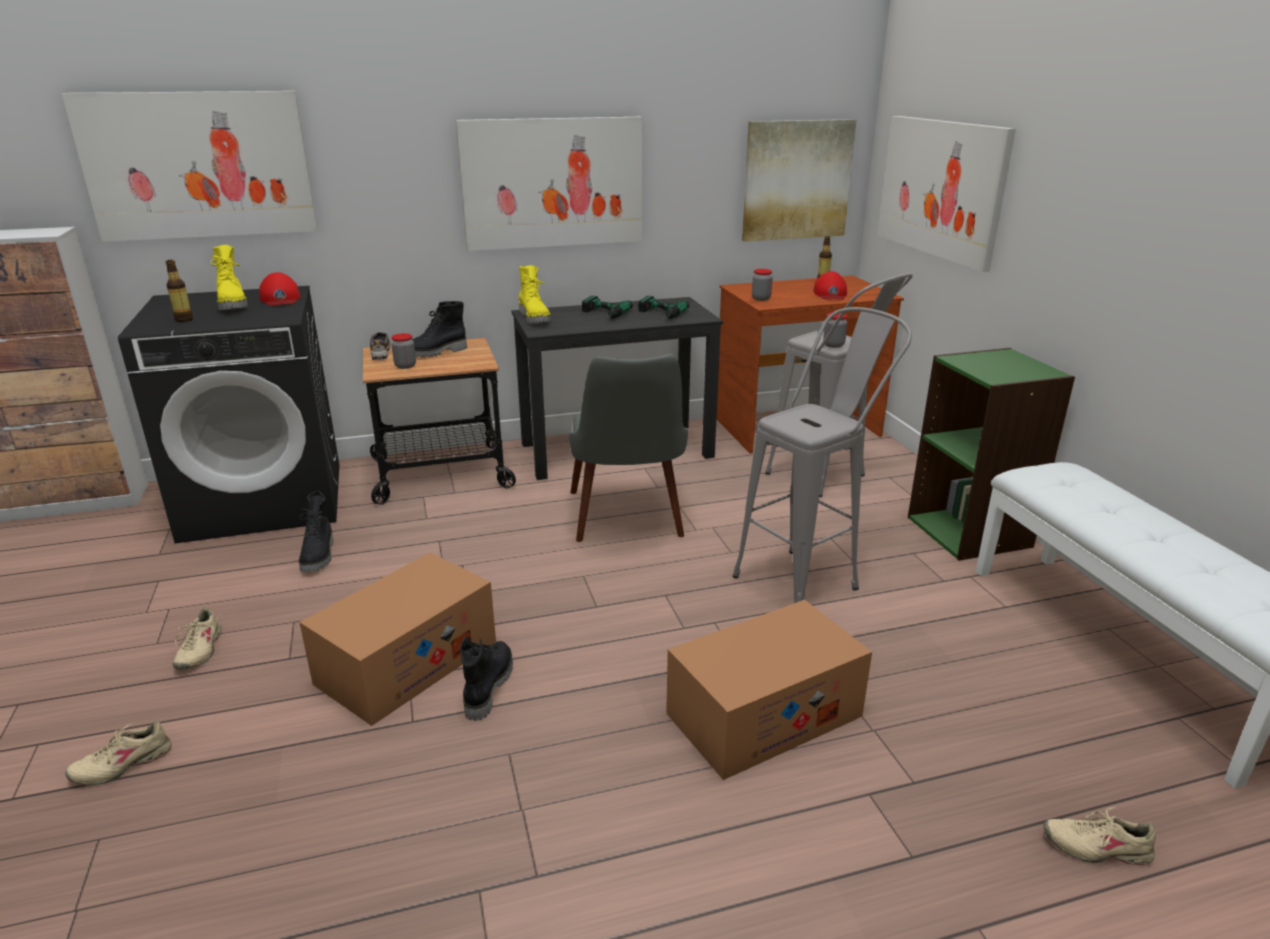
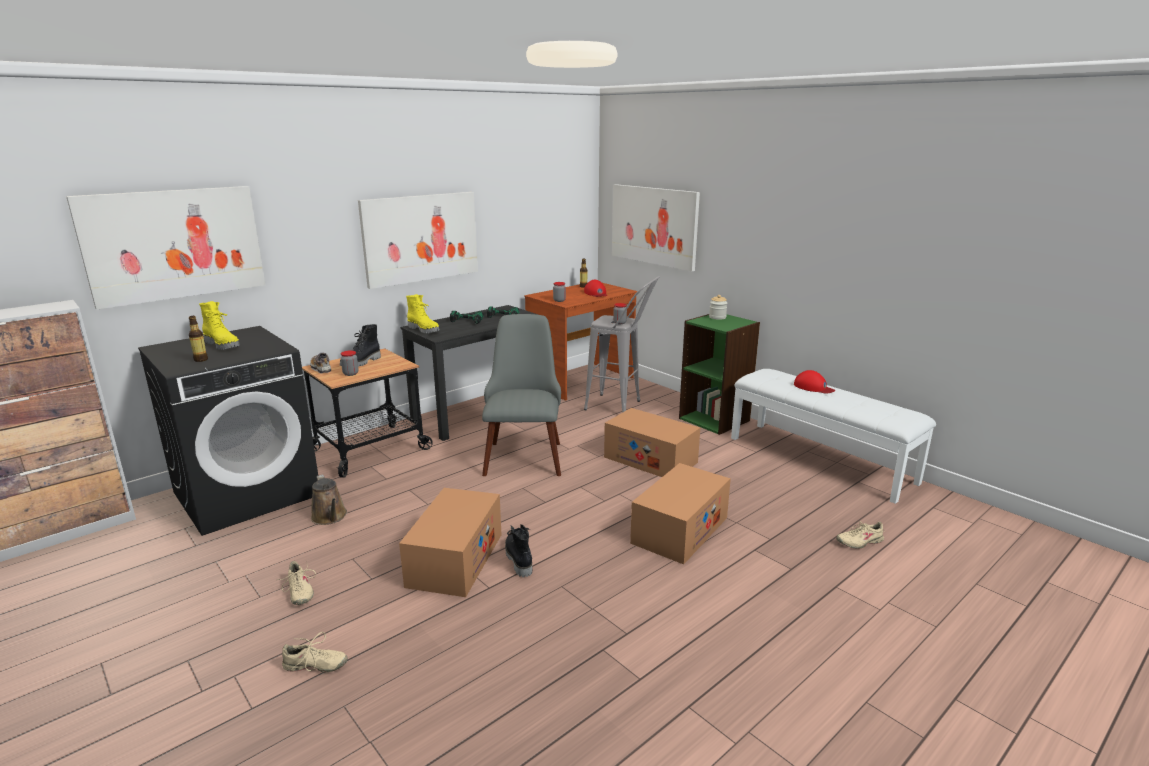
camera: 25 degrees left, 5 degrees down
beige shoe [65,720,172,785] -> beige shoe turned 120 degrees counterclockwise [282,632,348,673]
red cap [259,272,300,306] -> red cap moved to [794,370,835,393]
black boot [299,491,333,572] -> brown watering can [311,474,347,525]
grey chair [569,354,688,542] -> grey chair turned 150 degrees counterclockwise [482,314,561,476]
grey stool [733,307,912,603] -> cardboard box [604,408,700,477]
picture [742,119,856,241] -> none
none -> jar [709,295,727,320]

